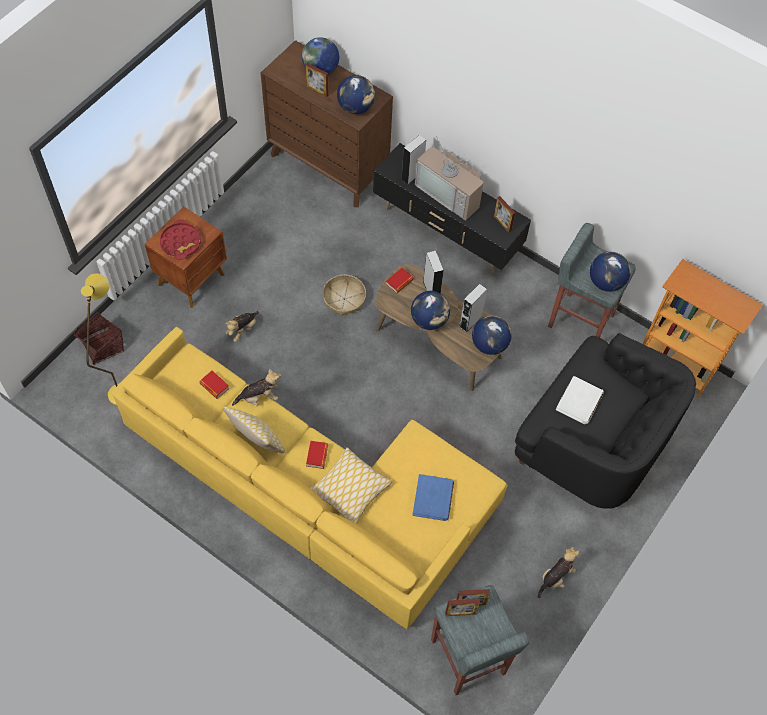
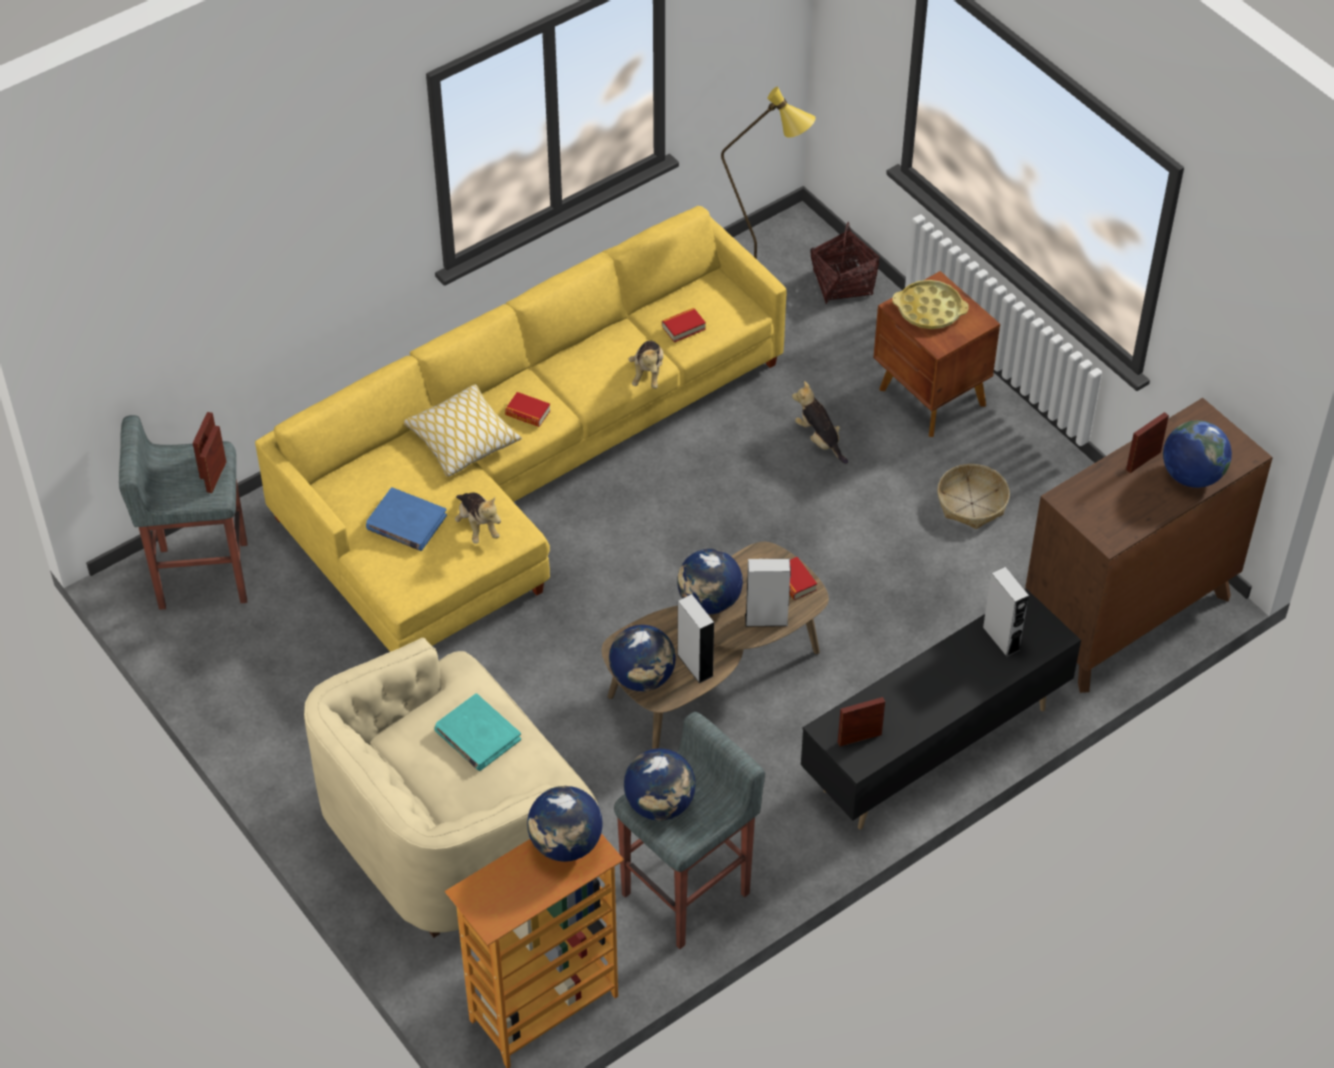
camera: 110 degrees right, 10 degrees down
red tray [160,219,201,260] -> yellow tray [892,280,969,329]
pillow [223,407,285,453] -> none
basket [323,275,366,316] -> basket moved to [937,464,1010,529]
globe [337,75,375,114] -> globe moved to [527,786,603,862]
television [415,136,484,221] -> none
black armchair [515,333,696,509] -> beige armchair [304,638,598,938]
plush toy [538,547,579,598] -> plush toy moved to [455,492,501,544]
white book [556,376,604,424] -> turquoise book [434,693,521,771]

